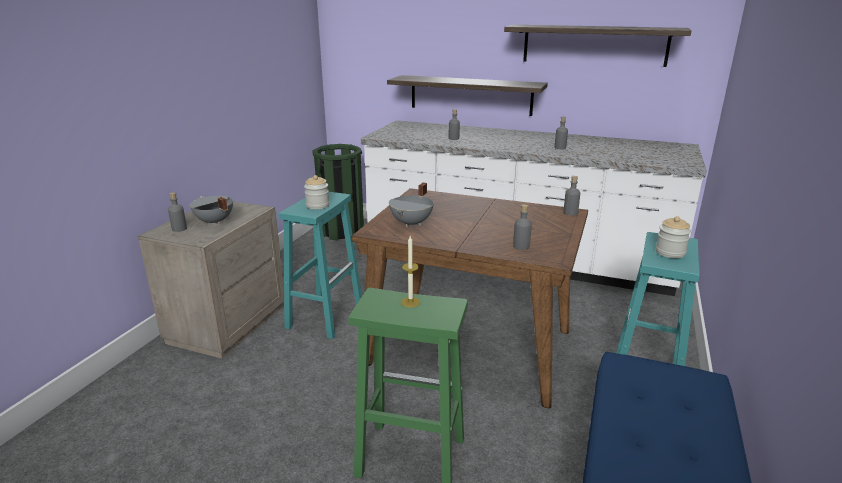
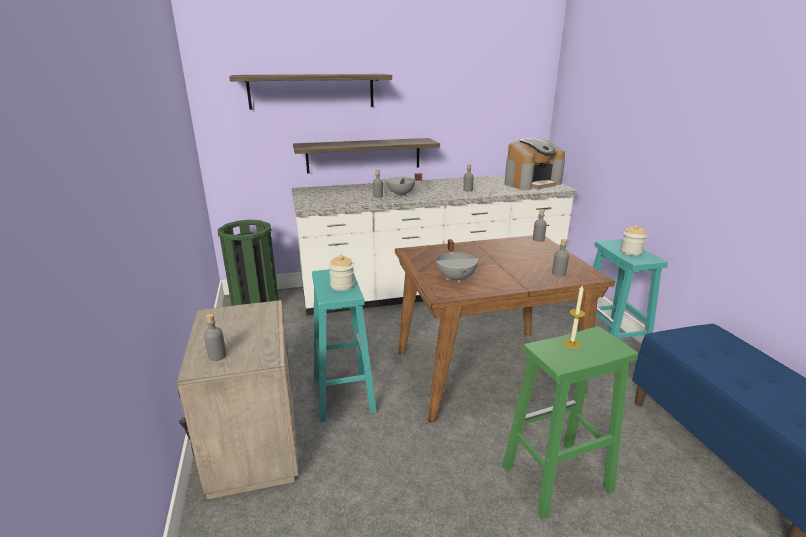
camera: 35 degrees left, 0 degrees up
grey cooking pot [190,196,233,225] -> grey cooking pot moved to [383,173,422,197]
shelf [504,25,692,67] -> shelf moved to [229,74,392,110]
none -> coffee machine [505,139,565,190]

